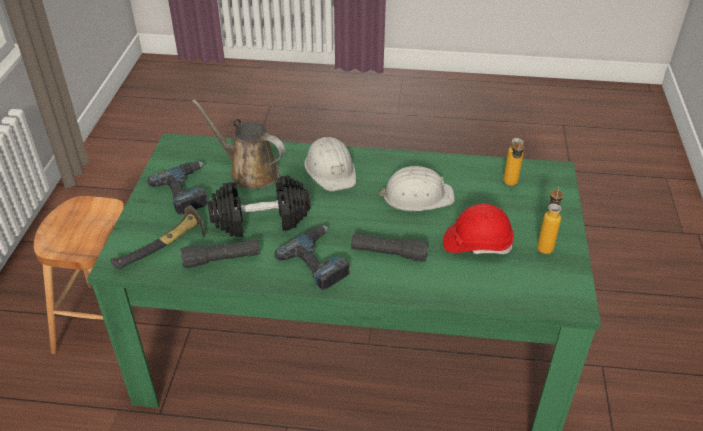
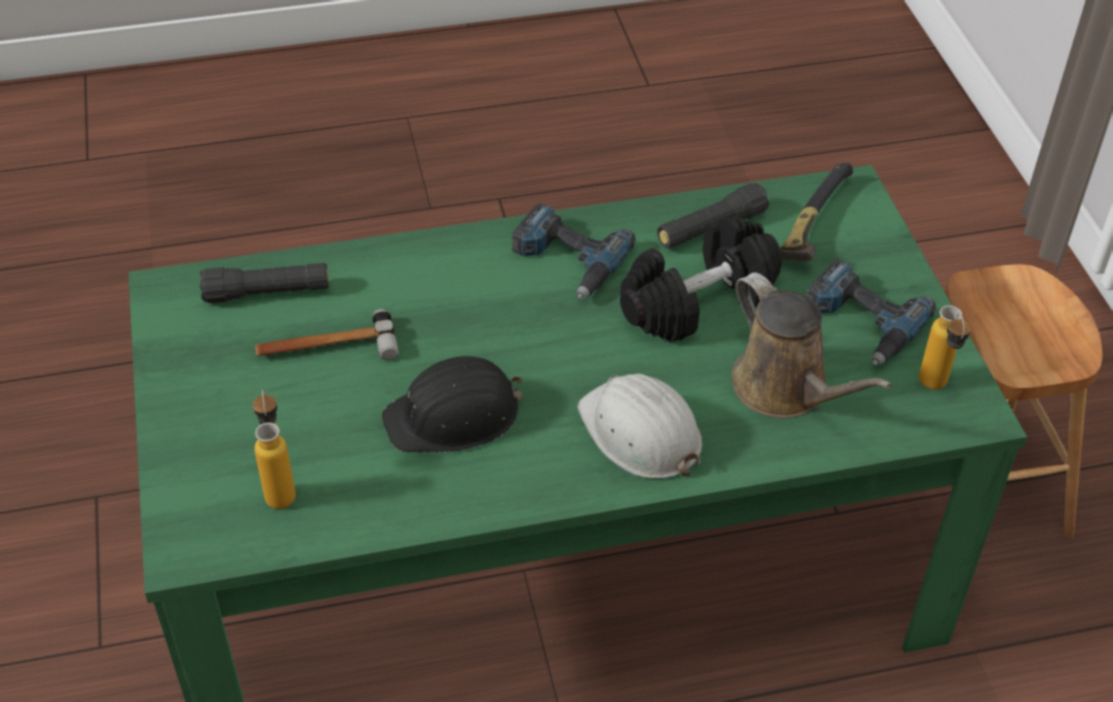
camera: 160 degrees right, 5 degrees up
brown watering can [192,99,286,189] -> brown watering can turned 45 degrees clockwise [732,272,892,418]
black flashlight [351,234,429,262] -> black flashlight moved to [199,263,329,303]
white hard hat [379,166,455,211] -> black hard hat [382,356,522,453]
red hard hat [443,203,514,254] -> hammer [255,309,399,360]
bottle [537,186,563,254] -> bottle moved to [919,305,971,389]

